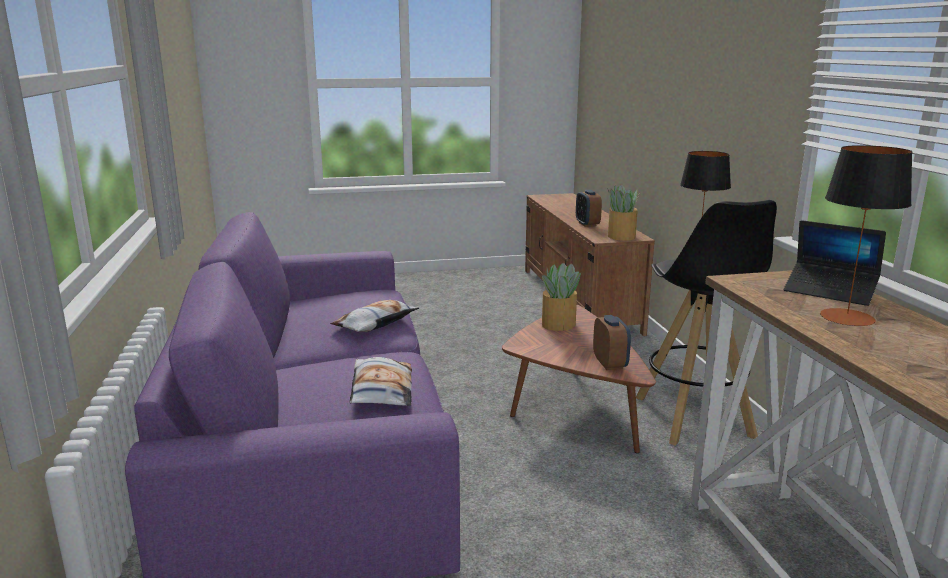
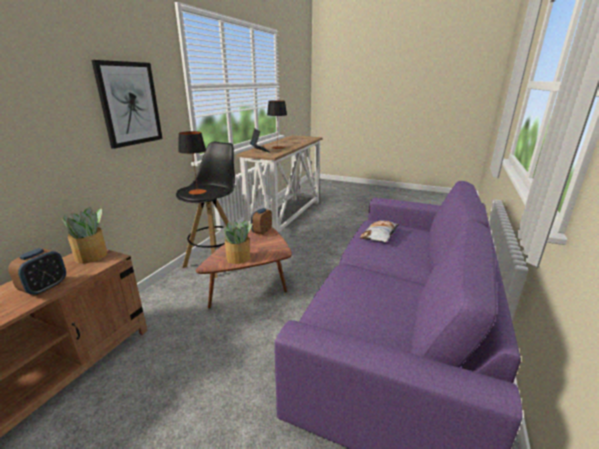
camera: 145 degrees left, 5 degrees up
pillow [330,300,419,332] -> none
none -> picture [91,60,163,149]

